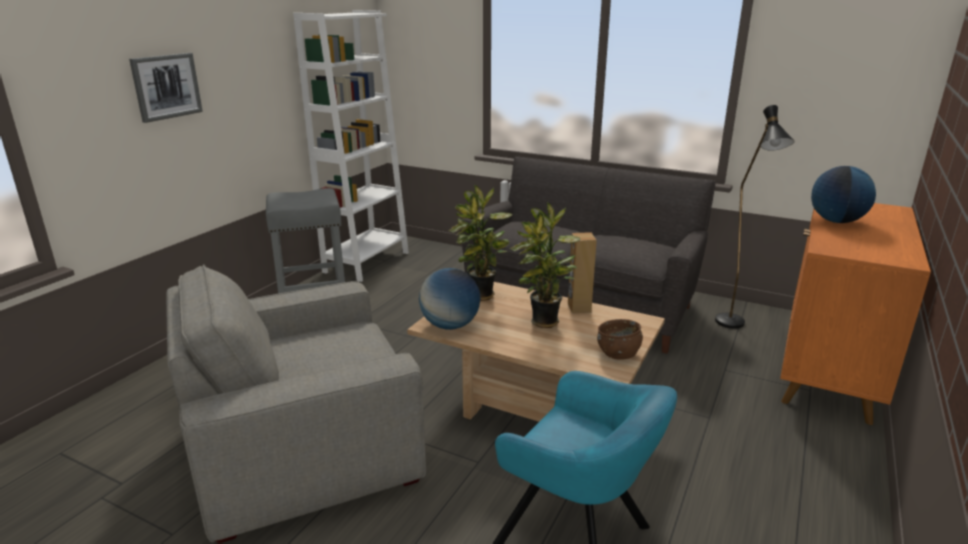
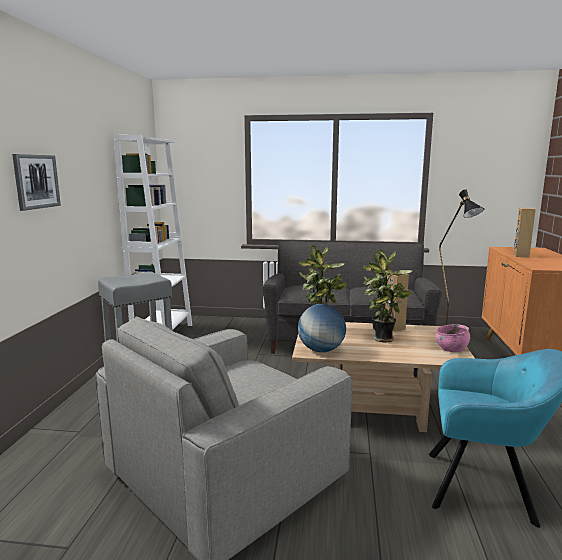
camera: 20 degrees left, 10 degrees down
brown bowl [597,319,643,360] -> pink bowl [436,324,470,352]
globe [811,166,876,223] -> brown speaker [513,208,536,258]

